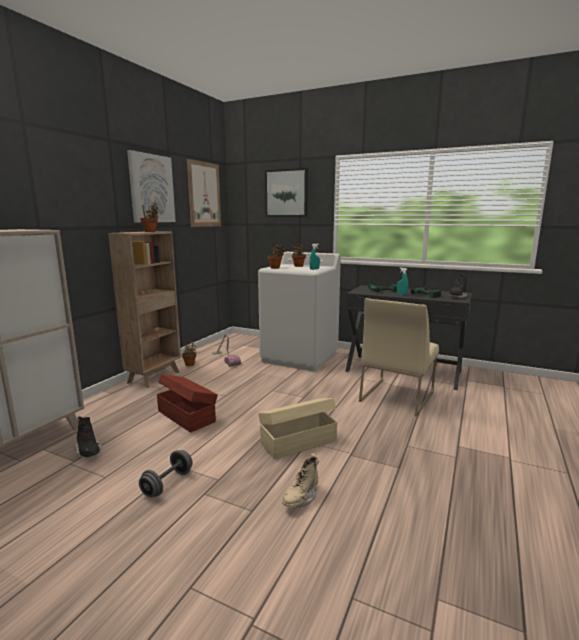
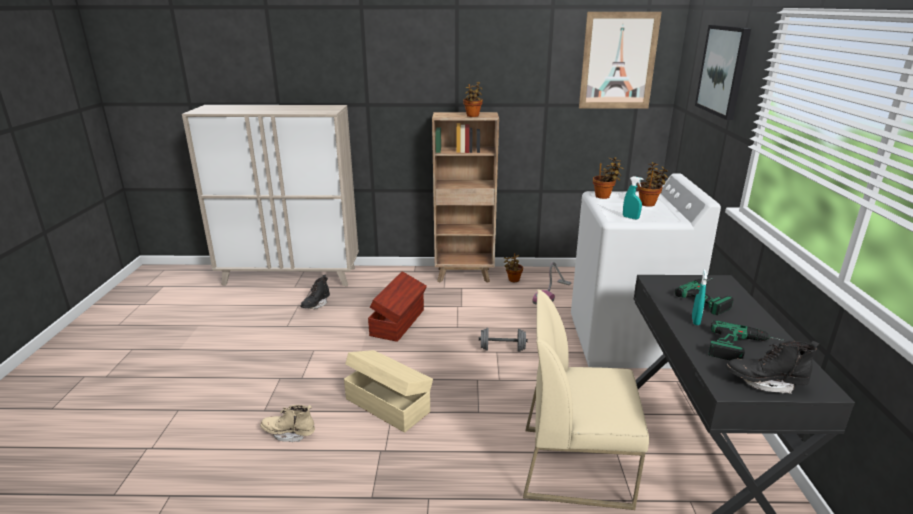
camera: 65 degrees right, 10 degrees up
picture [127,150,176,223] -> none
grey dumbbell [139,450,193,497] -> grey dumbbell moved to [479,328,528,352]

